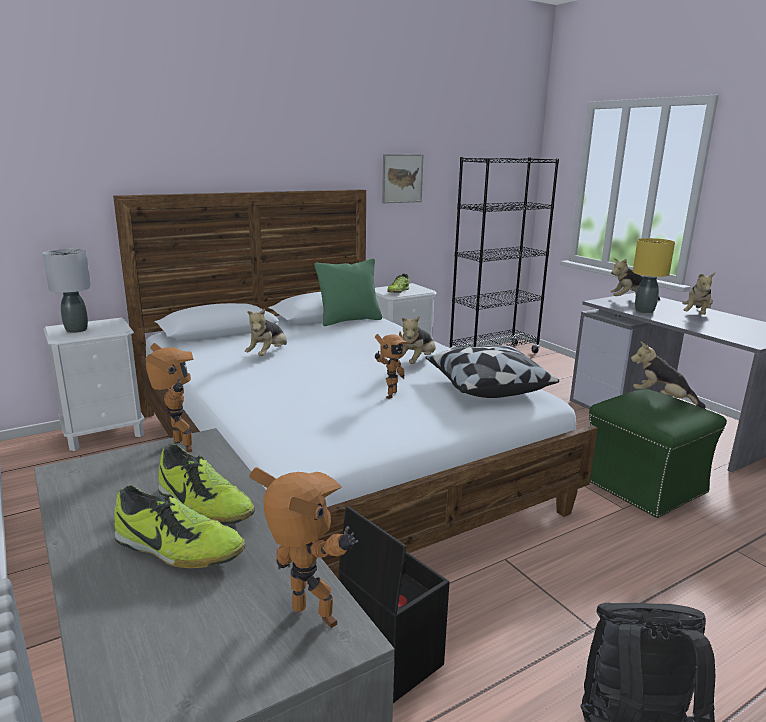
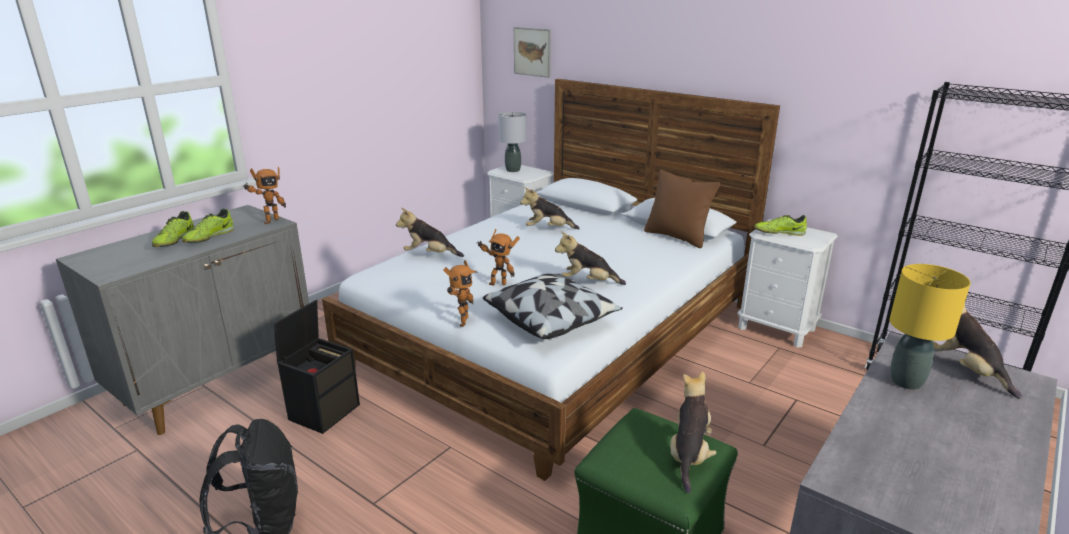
camera: 70 degrees right, 5 degrees up
toy robot [249,467,358,628] -> toy robot moved to [443,260,478,327]
green pillow [314,258,382,326] -> brown pillow [644,170,720,248]
picture [382,154,424,204] -> picture moved to [514,27,551,78]
plush toy [682,273,715,315] -> plush toy moved to [396,207,464,257]

